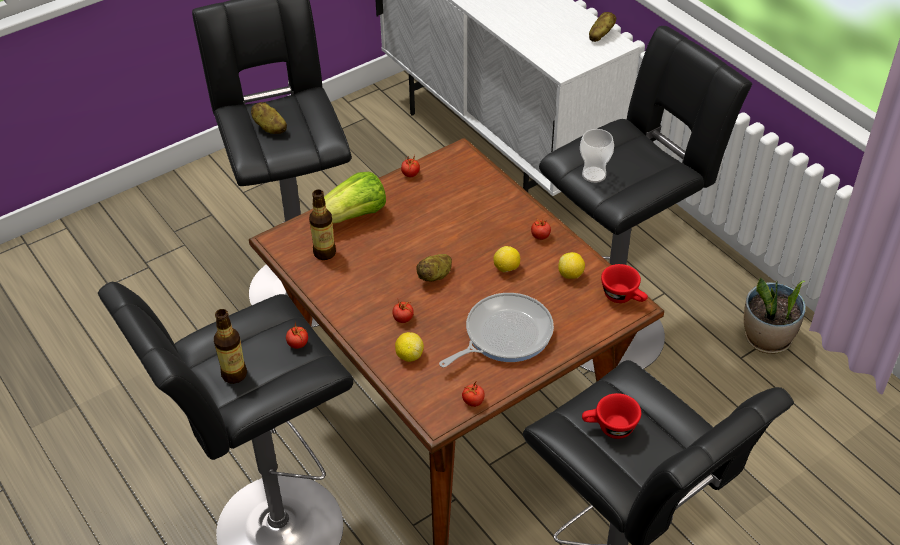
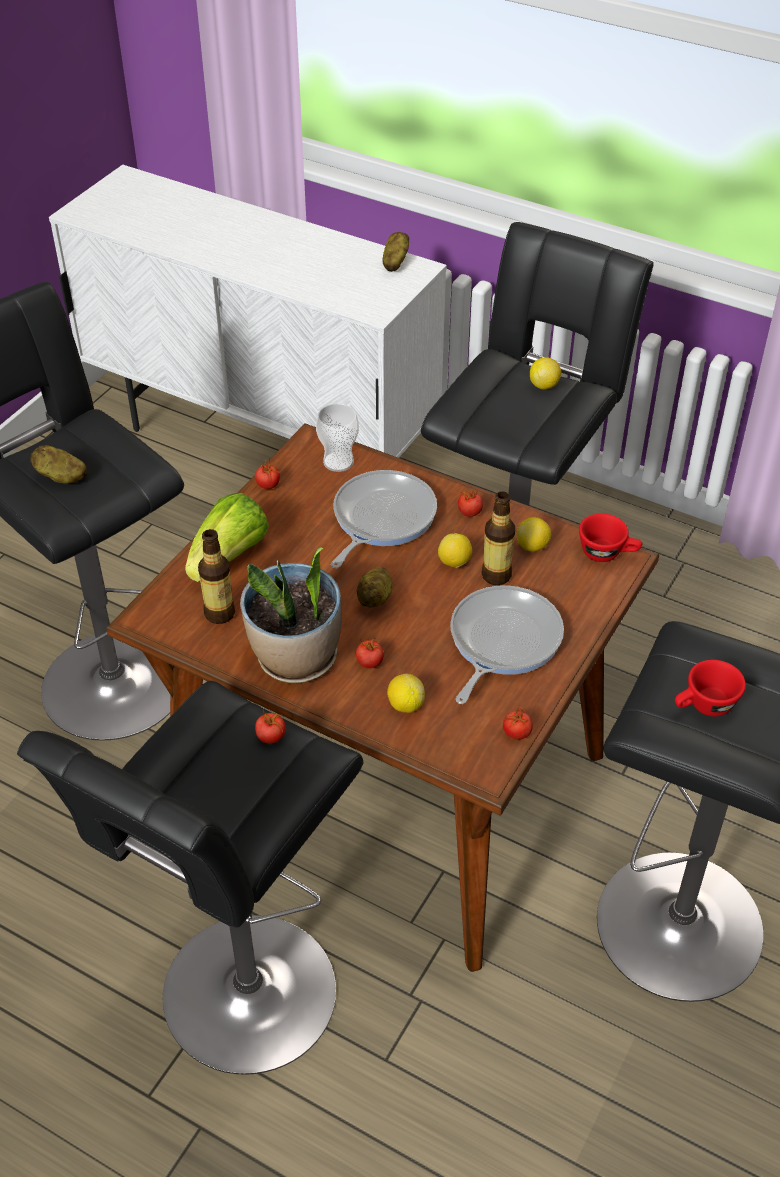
camera: 25 degrees left, 0 degrees up
bottle [214,309,247,384] -> bottle moved to [481,491,515,585]
cup [580,129,614,183] -> cup moved to [316,403,359,472]
potted plant [744,278,806,354] -> potted plant moved to [240,547,342,684]
none -> frying pan [331,470,437,568]
none -> lemon [530,357,561,390]

